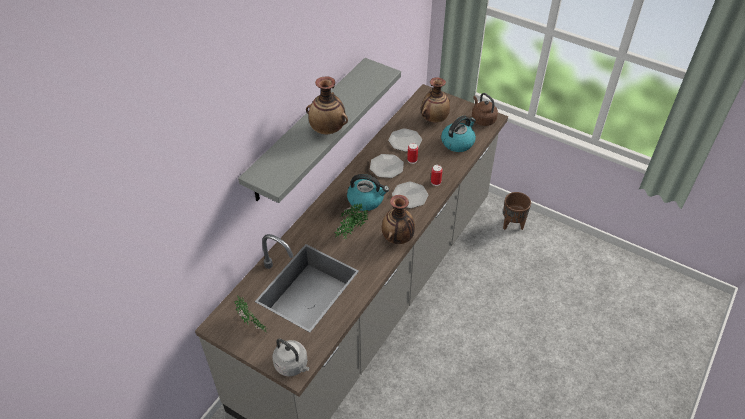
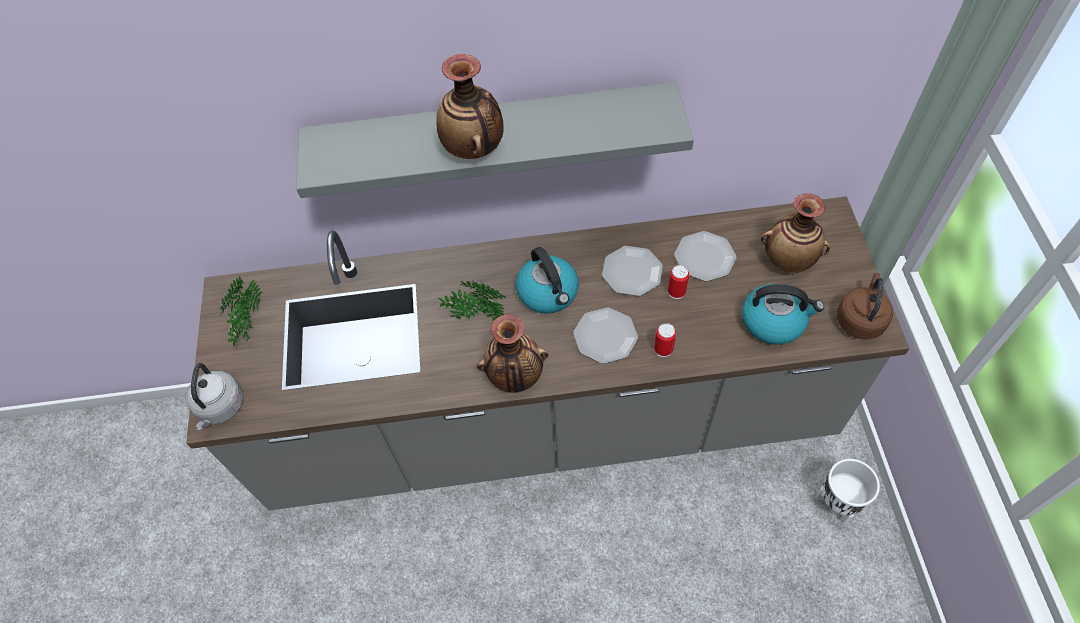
camera: 55 degrees right, 10 degrees up
brown planter [503,192,531,230] -> white planter [816,459,880,524]

